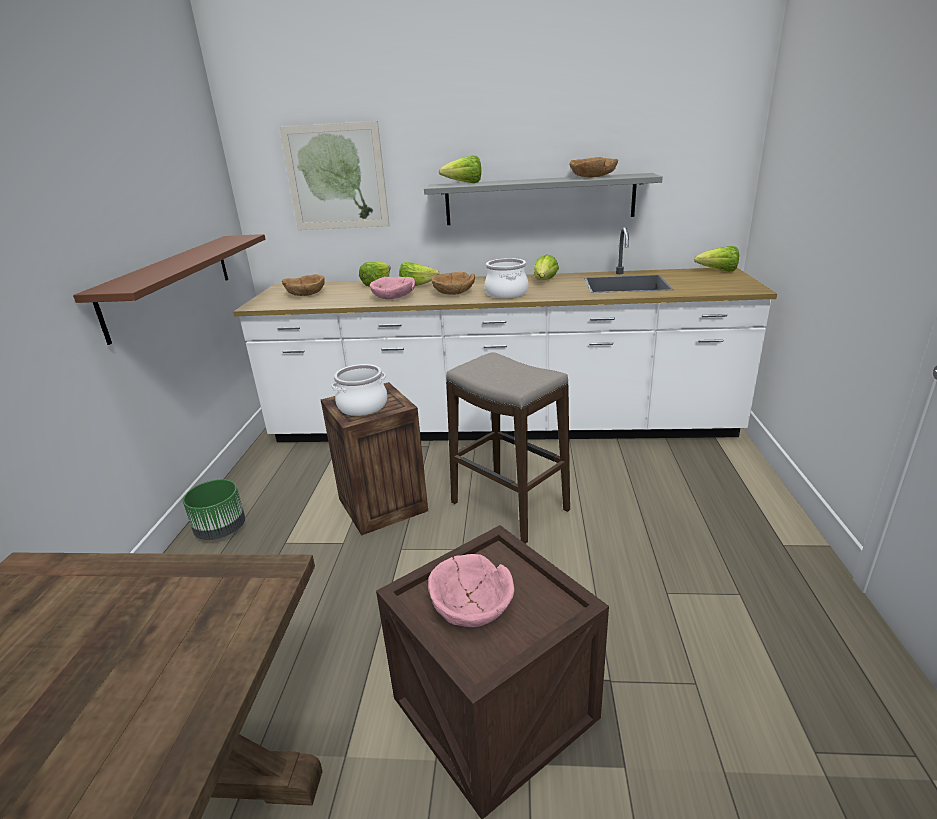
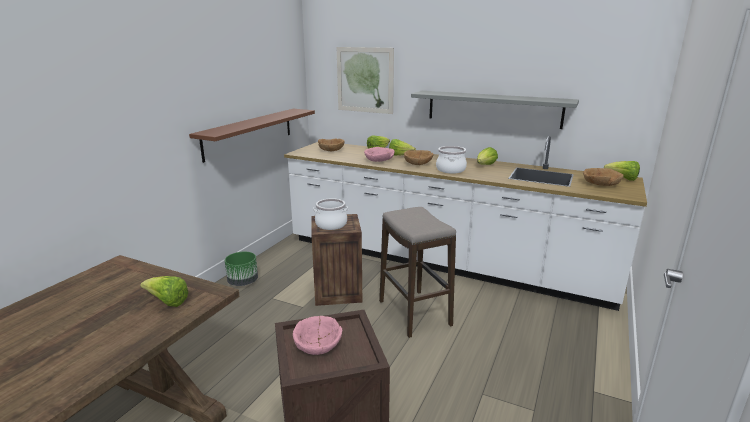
camera: 20 degrees right, 5 degrees down
lettuce [439,155,481,183] -> lettuce moved to [140,276,189,307]
brown bowl [570,157,618,178] -> brown bowl moved to [583,168,624,186]

